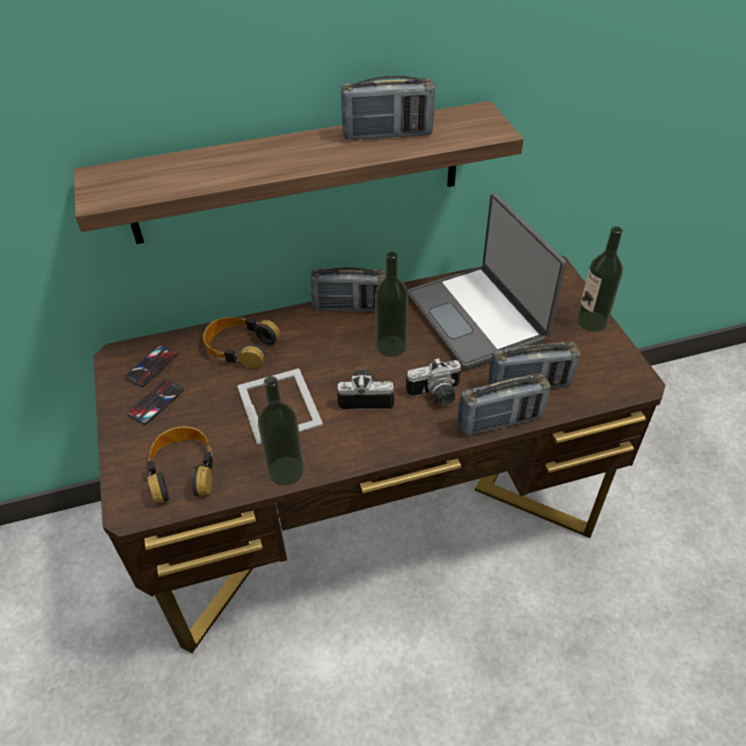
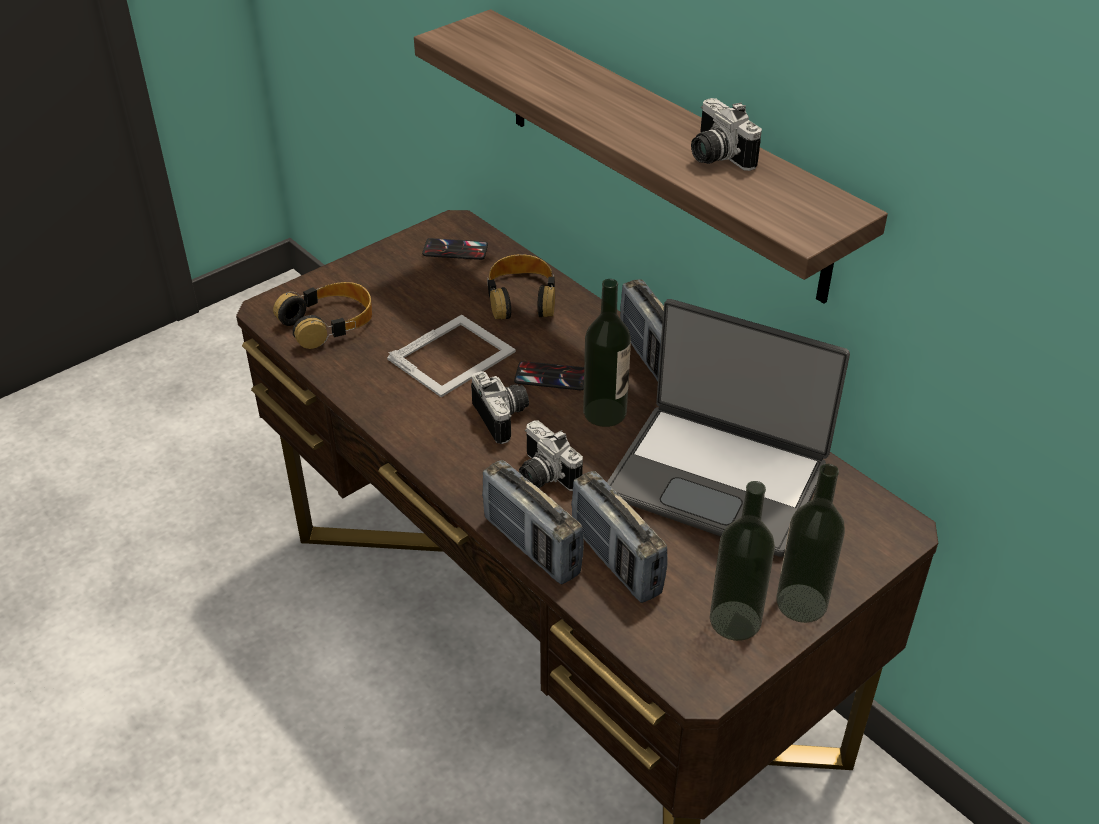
camera: 65 degrees right, 5 degrees down
phone [127,379,184,425] -> phone moved to [514,361,584,390]
bottle [258,376,304,486] -> bottle moved to [710,481,775,641]
radio [341,75,435,141] -> camera [691,98,762,171]
laptop [408,193,567,370] -> laptop turned 105 degrees counterclockwise [607,299,850,557]

